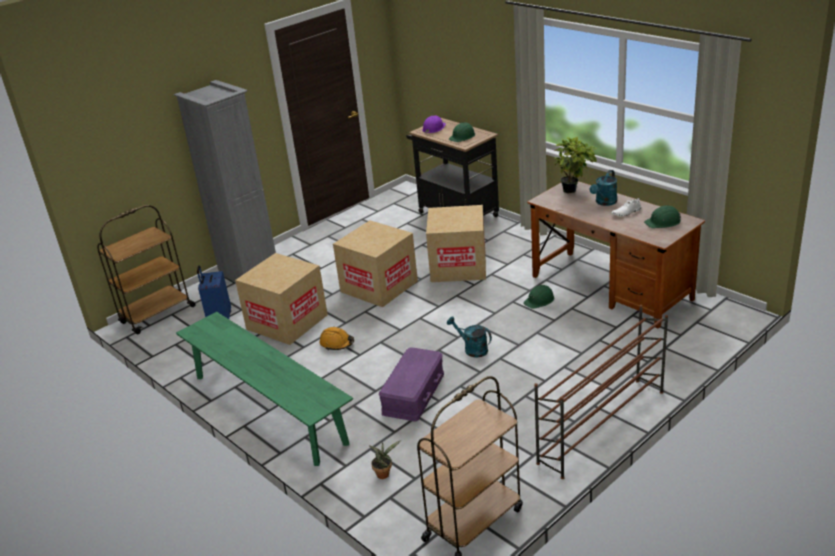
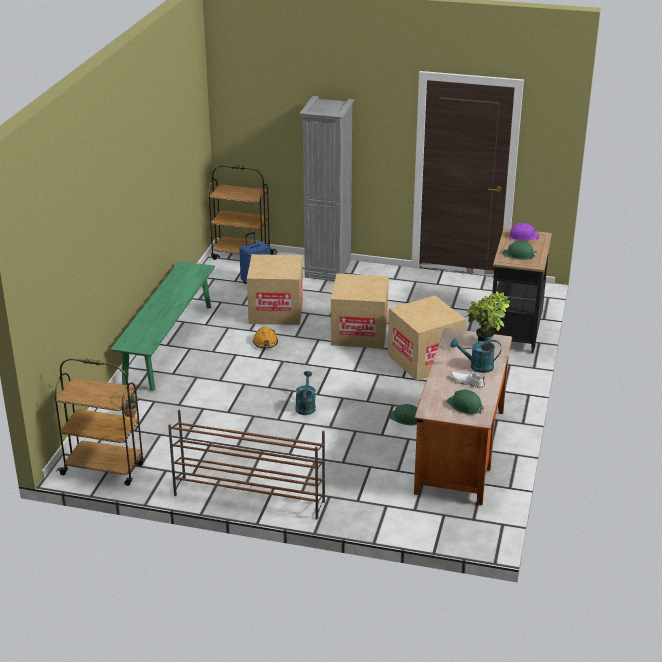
camera: 55 degrees right, 0 degrees up
purple storage box [379,347,444,421] -> none

